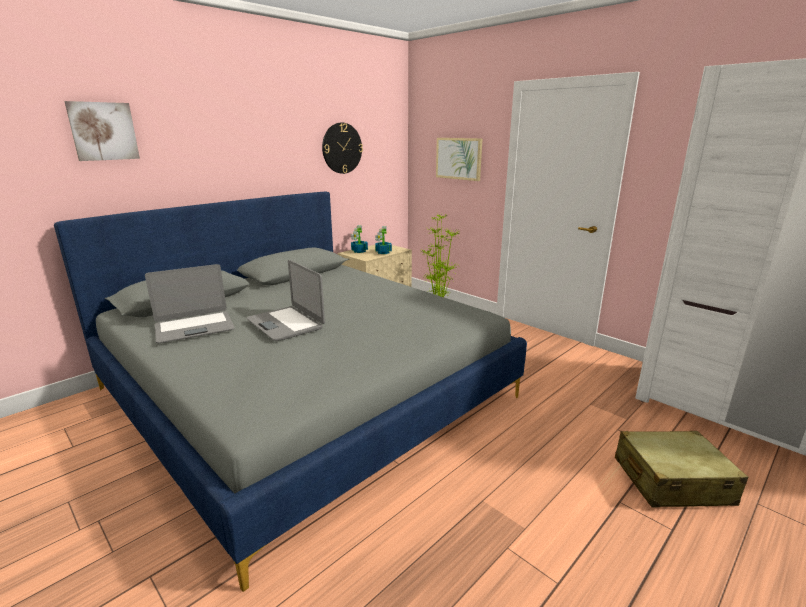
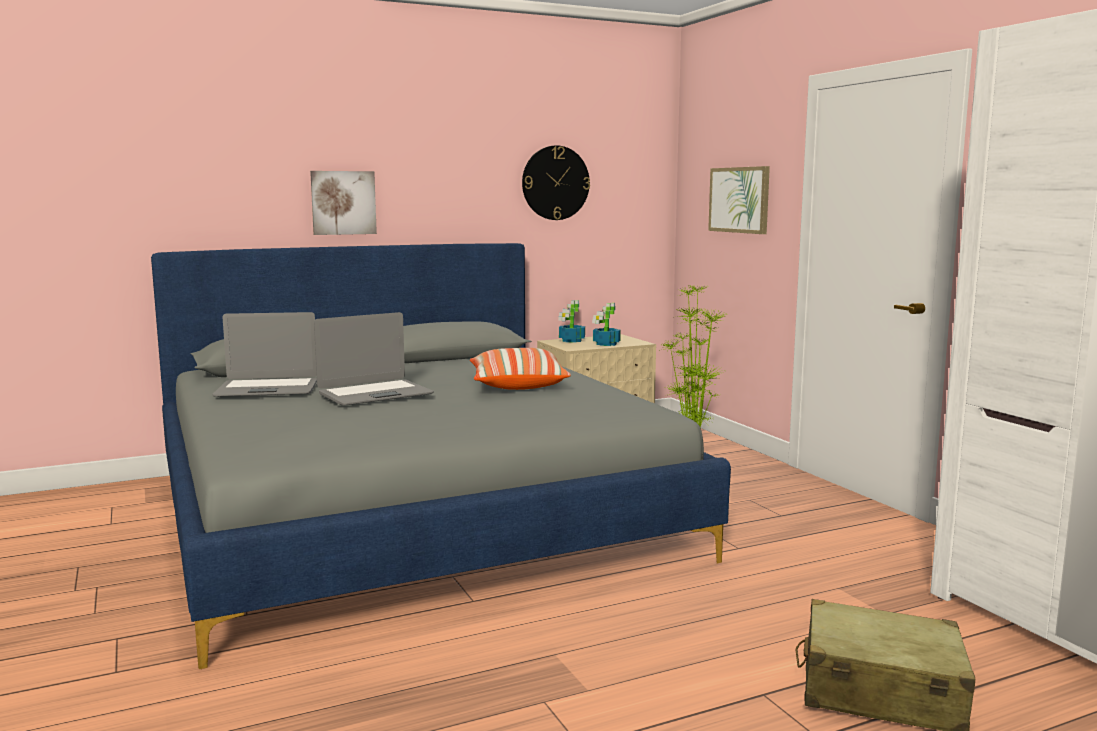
camera: 20 degrees right, 10 degrees down
picture [64,101,140,161] -> picture moved to [310,171,377,235]
laptop [247,260,325,341] -> laptop turned 105 degrees counterclockwise [314,312,434,405]
none -> pillow [470,348,571,390]

